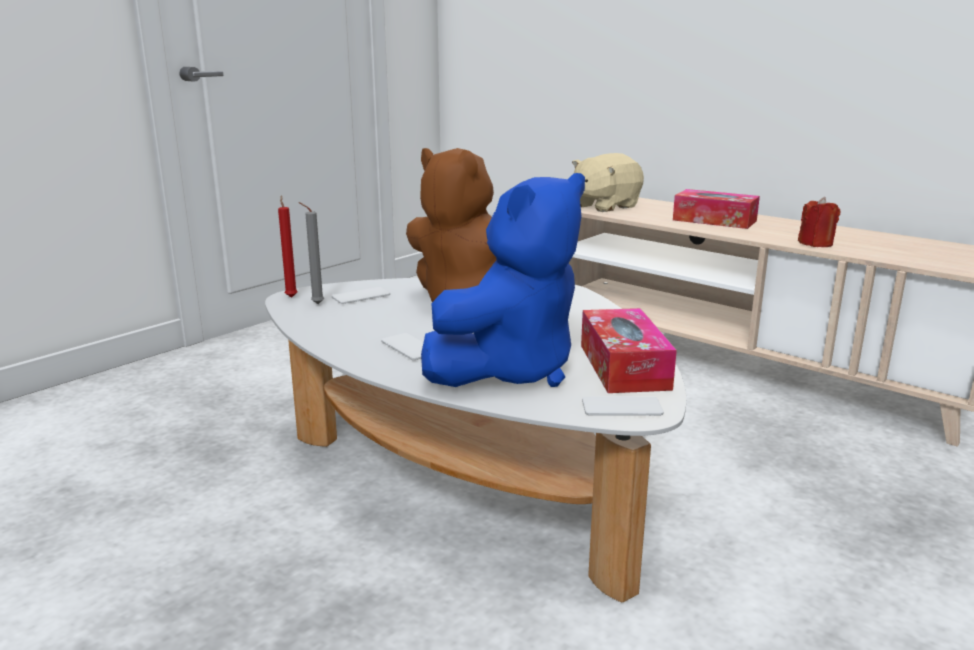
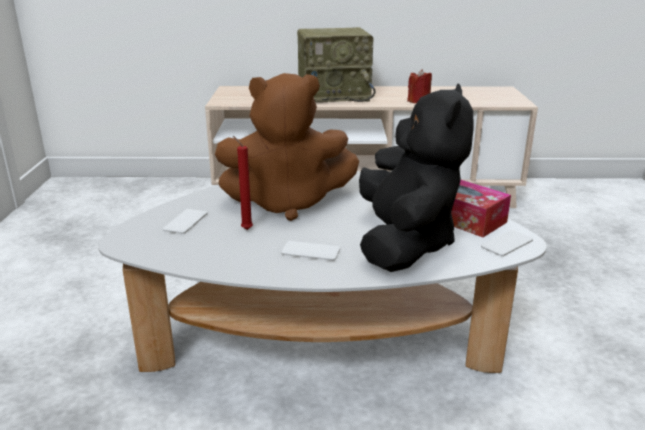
camera: 40 degrees left, 5 degrees up
red candle [278,196,298,298] -> red candle moved to [233,136,253,230]
grey candle [298,202,324,304] -> none
blue plush toy [421,173,585,387] -> black plush toy [359,83,474,272]
beige plush toy [572,153,644,212] -> none
tissue box [673,189,760,229] -> radio [297,27,375,102]

